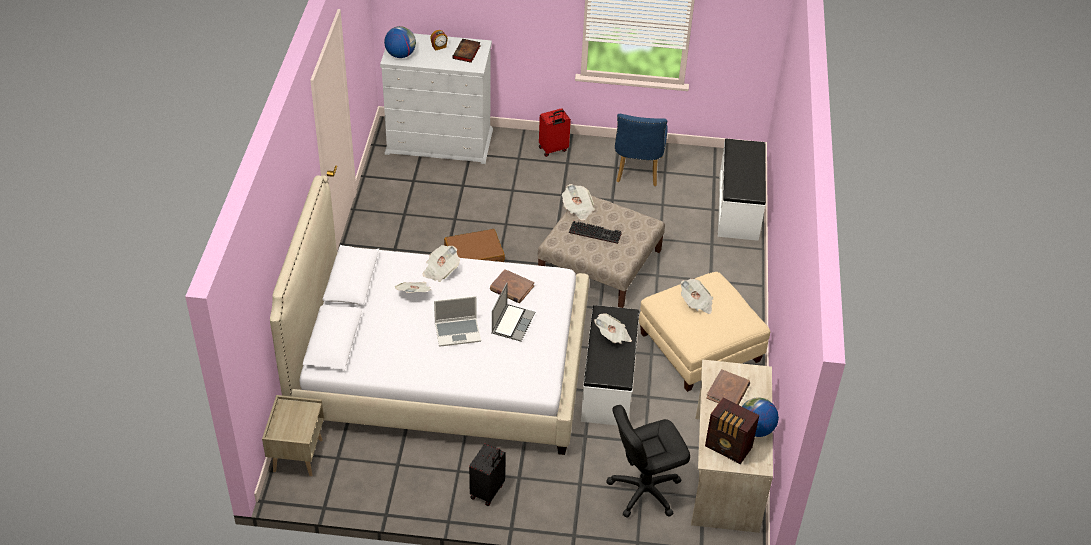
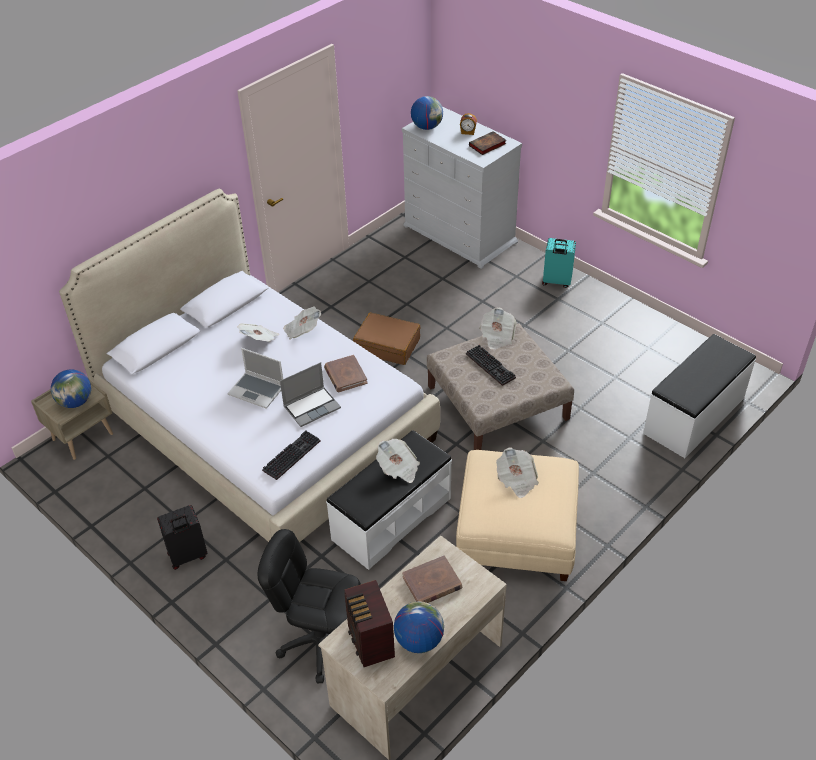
camera: 40 degrees right, 0 degrees up
red suitcase [539,108,571,157] -> turquoise suitcase [542,238,576,288]
blue chair [615,114,668,186] -> none
none -> globe [51,369,91,408]
none -> keyboard [262,431,320,480]

